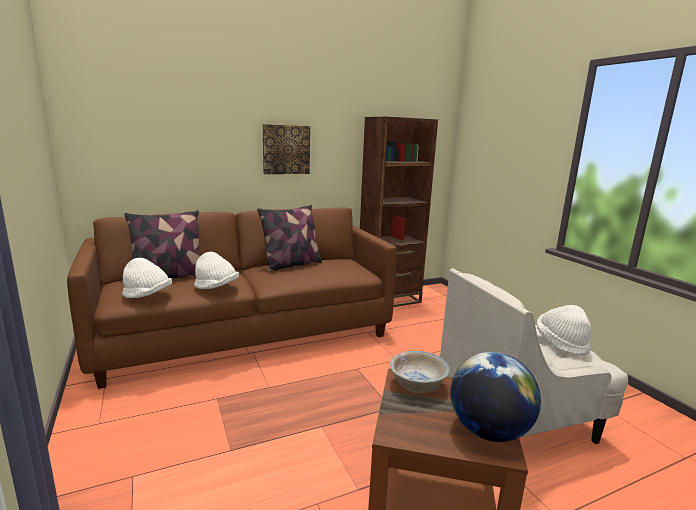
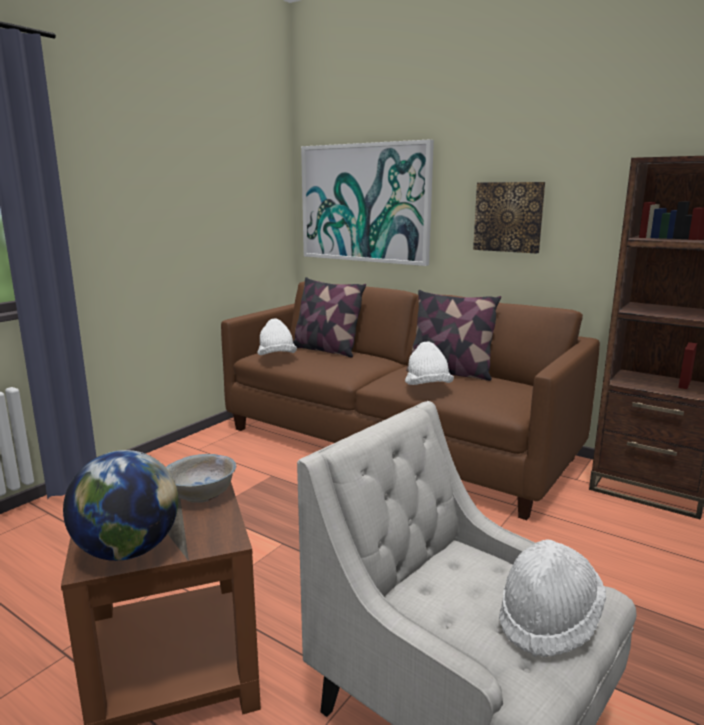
camera: 60 degrees right, 0 degrees up
white hat [194,252,239,289] -> white hat moved to [405,342,454,385]
none -> picture [301,139,434,266]

